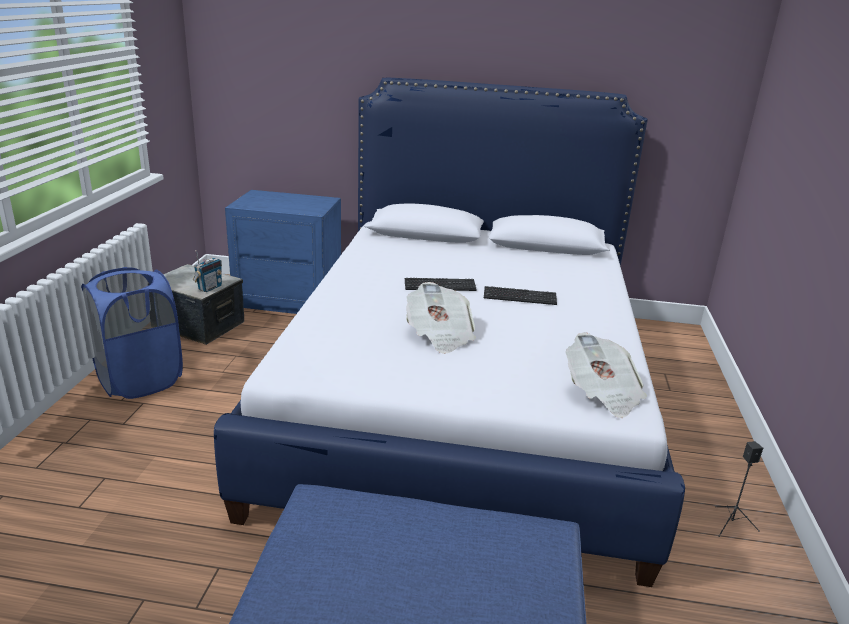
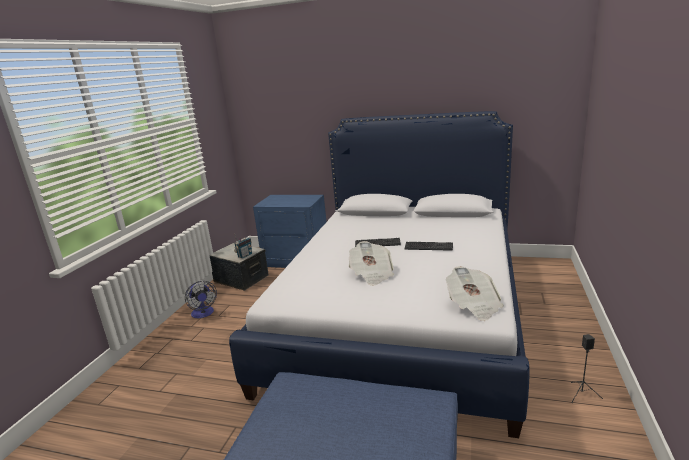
camera: 10 degrees right, 5 degrees down
blue laundry basket [81,267,183,399] -> fan [185,281,217,318]

